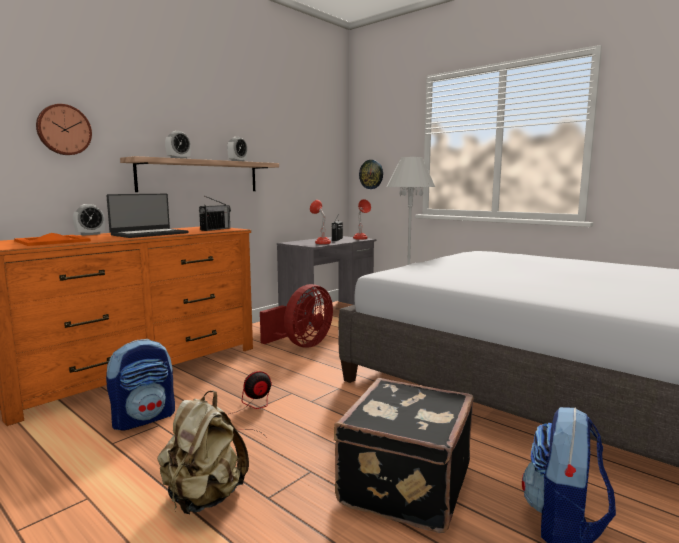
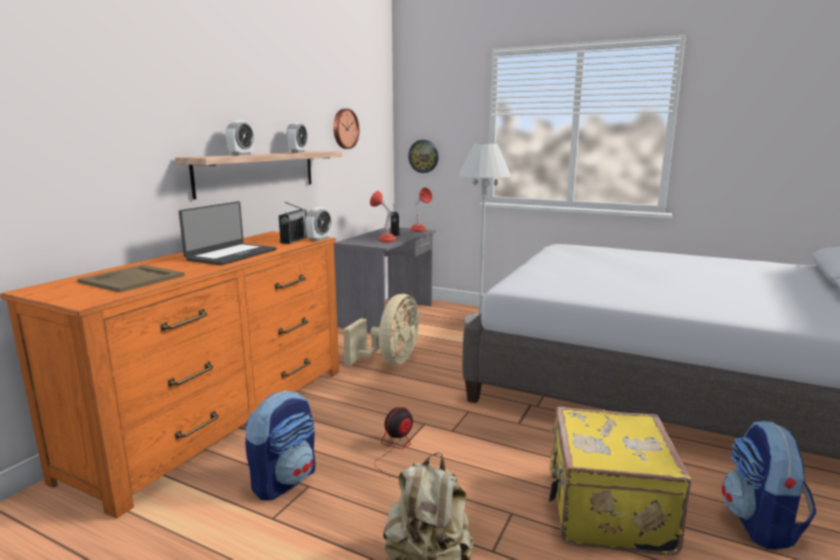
camera: 15 degrees left, 5 degrees up
orange tray [14,233,91,246] -> beige tray [77,265,185,292]
wall clock [36,104,92,155] -> wall clock moved to [333,109,359,149]
alarm clock [73,204,105,236] -> alarm clock moved to [305,207,332,241]
red fan [260,284,333,348] -> beige fan [343,294,419,365]
black suitcase [334,378,473,533] -> yellow suitcase [549,407,692,556]

